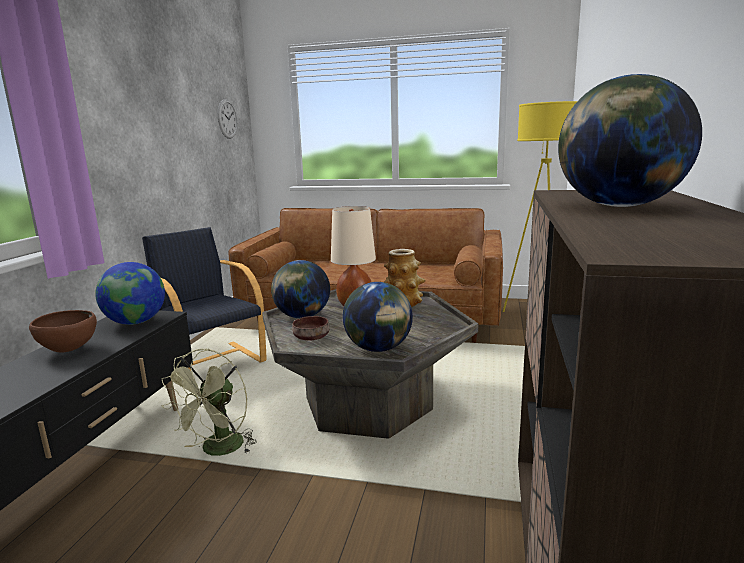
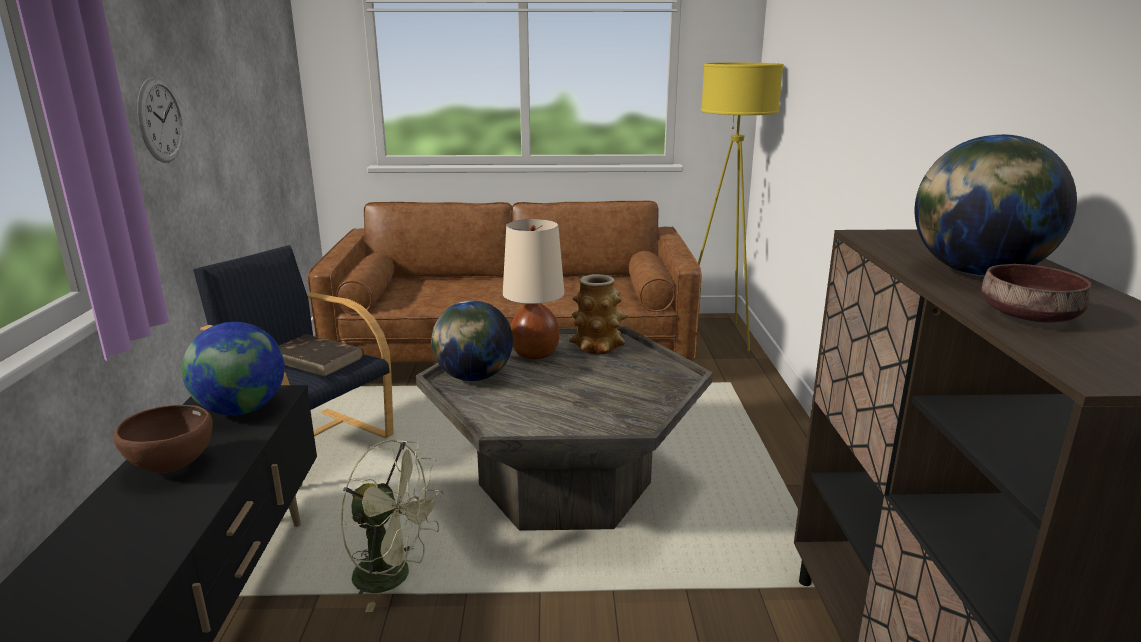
camera: 15 degrees left, 5 degrees up
green fan [161,348,257,456] -> green fan turned 75 degrees counterclockwise [340,440,444,612]
wall clock [218,99,238,139] -> wall clock moved to [137,77,183,163]
brown bowl [292,316,329,340] -> brown bowl moved to [982,264,1092,322]
globe [343,282,413,352] -> none
none -> brown book [279,334,364,377]

